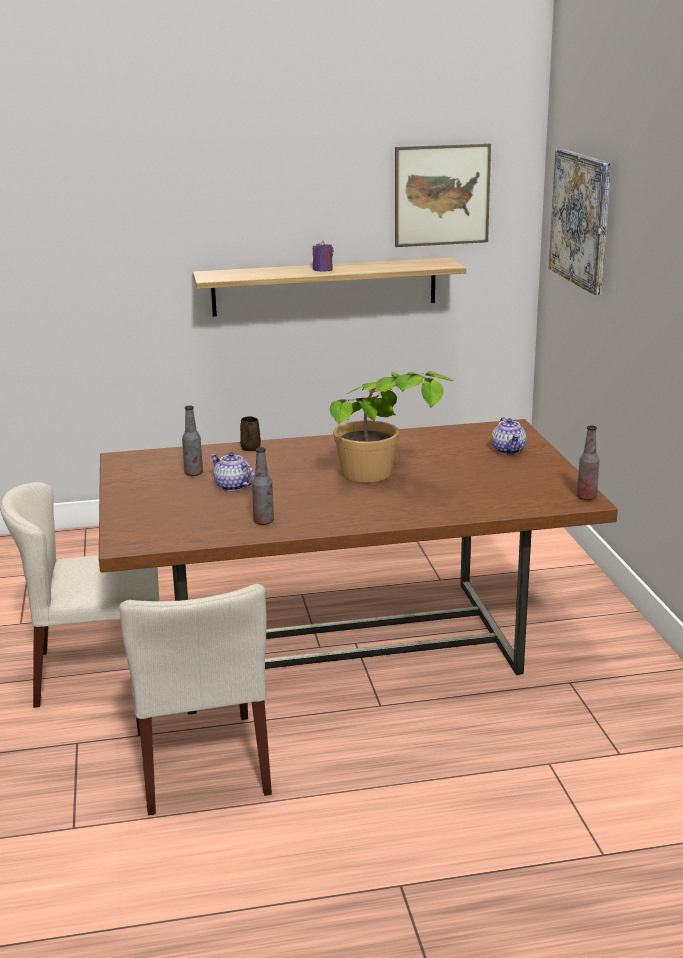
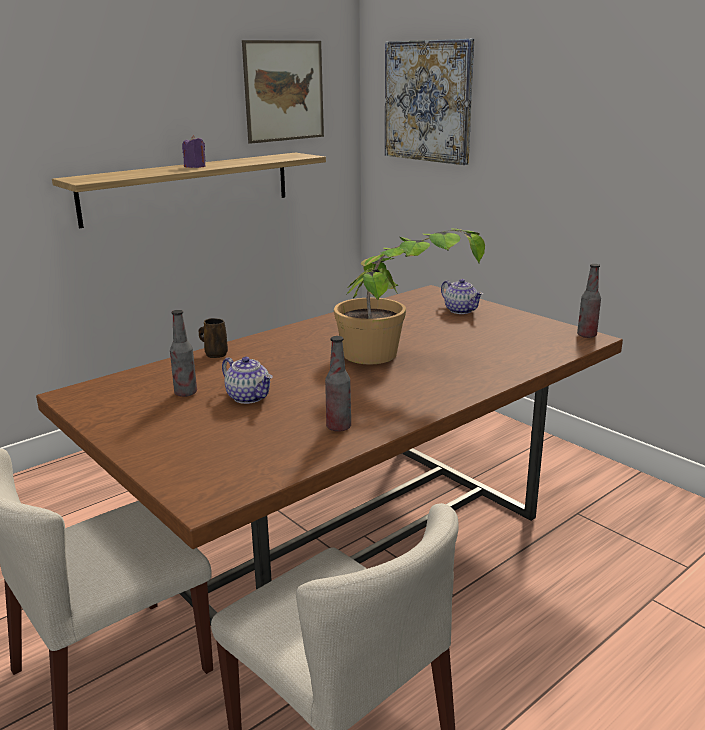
camera: 30 degrees left, 0 degrees up
teapot [210,452,255,491] -> teapot turned 150 degrees counterclockwise [222,357,273,404]

